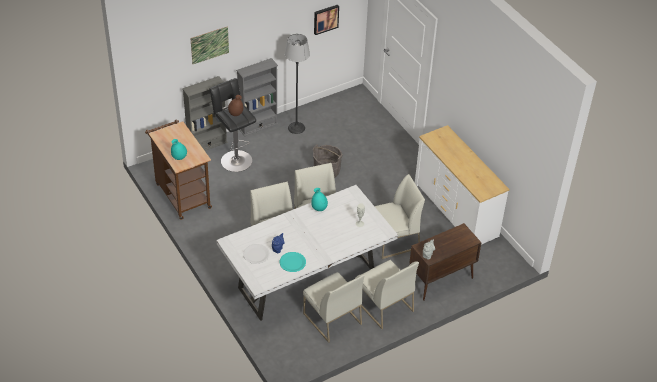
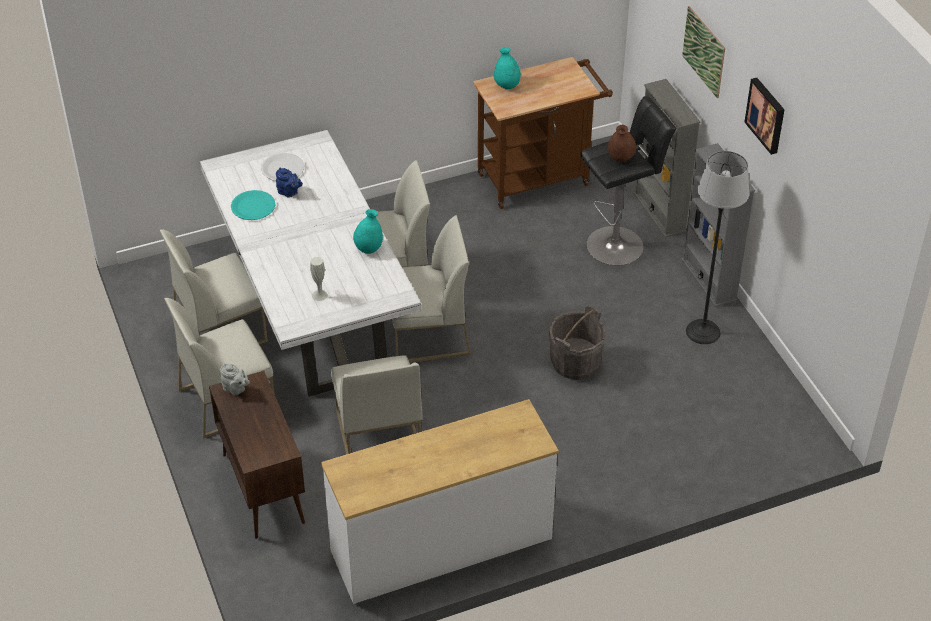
camera: 100 degrees right, 0 degrees up
picture [314,5,339,35] -> picture moved to [745,78,785,155]

